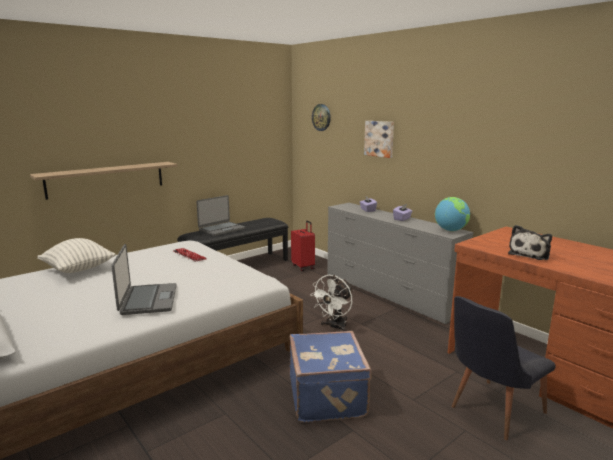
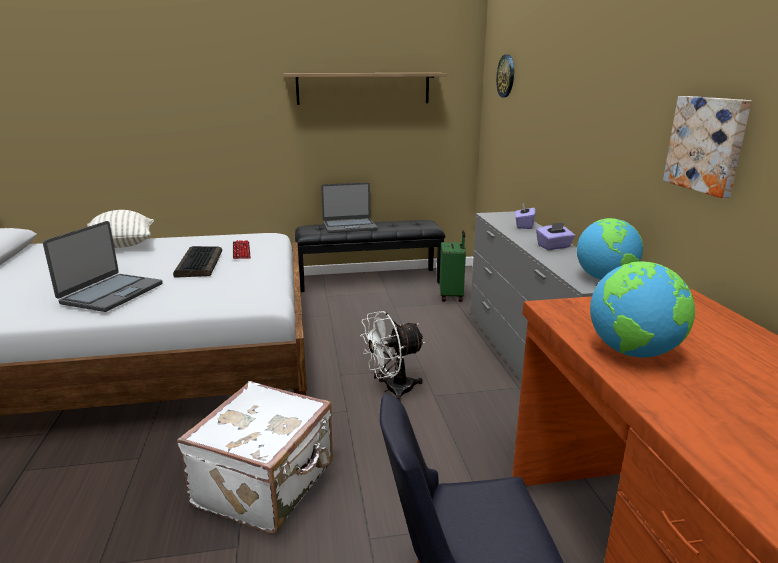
camera: 30 degrees right, 5 degrees up
shelf [30,162,178,200] -> shelf moved to [284,73,446,105]
blue suitcase [290,331,372,423] -> white suitcase [177,381,333,534]
red suitcase [291,220,315,271] -> green suitcase [439,231,466,302]
picture [364,121,394,158] -> picture moved to [663,96,752,198]
plush toy [508,225,552,260] -> globe [590,261,695,358]
none -> keyboard [173,246,222,278]

